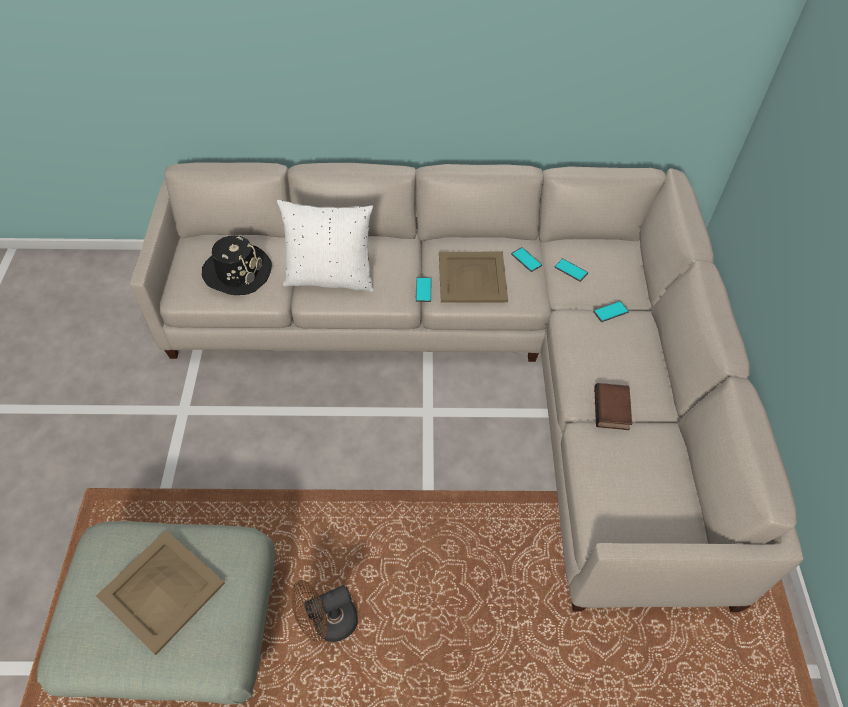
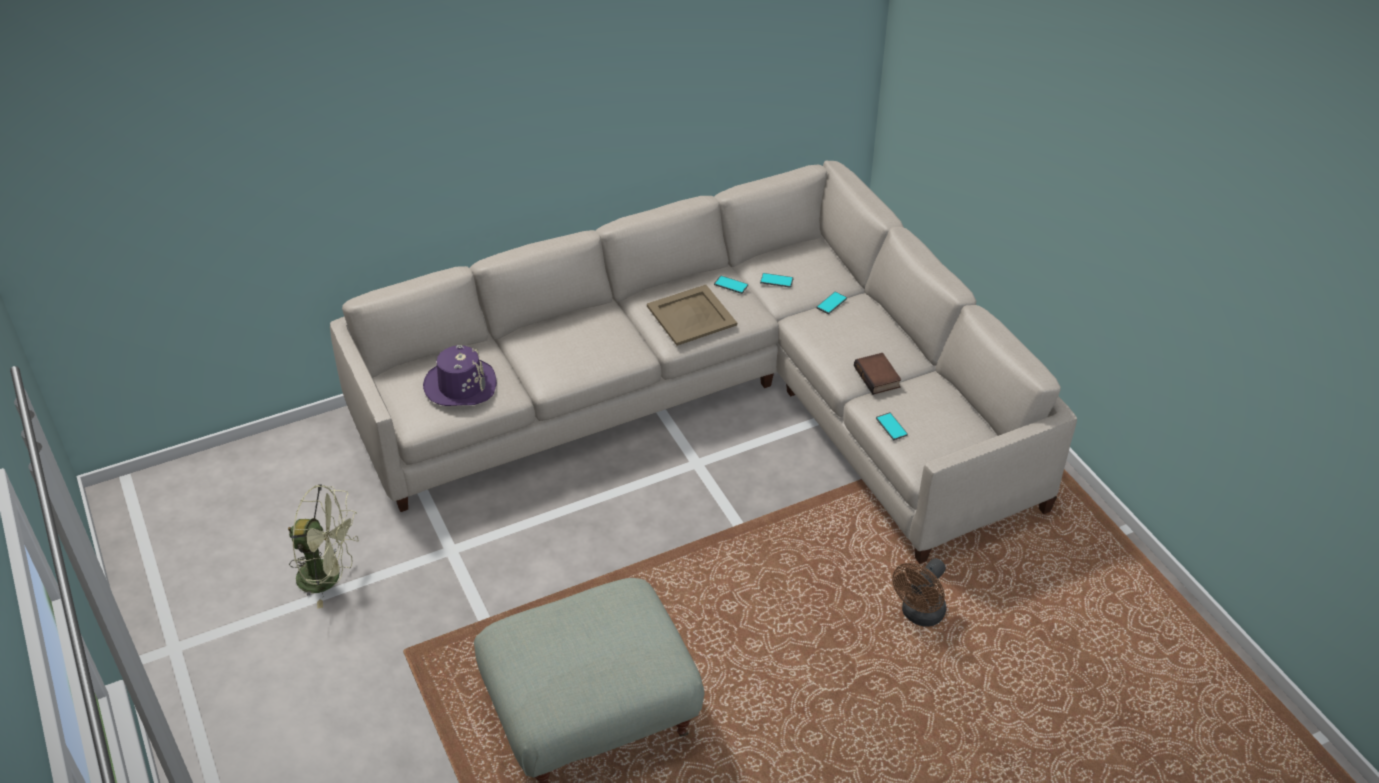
camera: 25 degrees left, 10 degrees down
beige tray [96,530,225,655] -> none
black hat [202,235,272,295] -> purple hat [423,345,497,406]
white pillow [277,200,374,292] -> none
brown fan [291,580,358,642] -> brown fan moved to [892,558,946,627]
phone [416,277,432,302] -> phone moved to [876,412,908,440]
none -> green fan [288,484,359,608]

